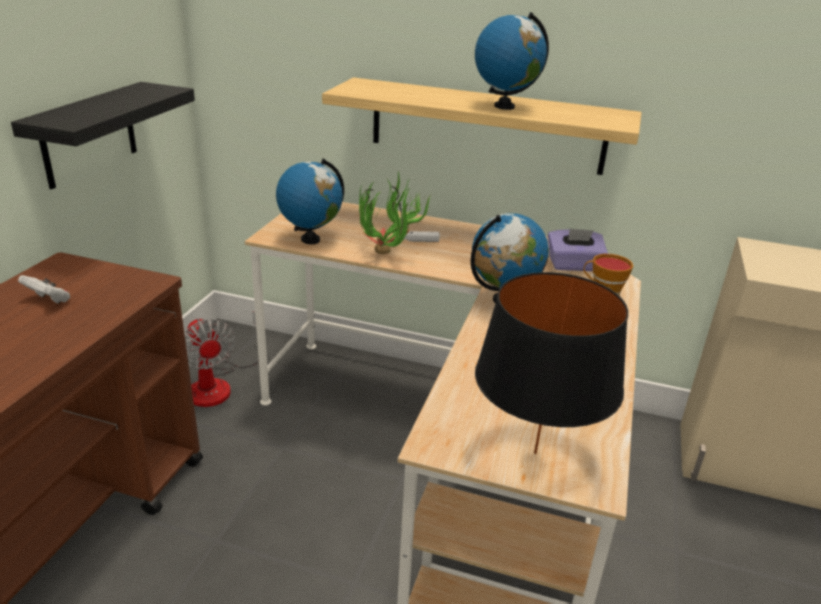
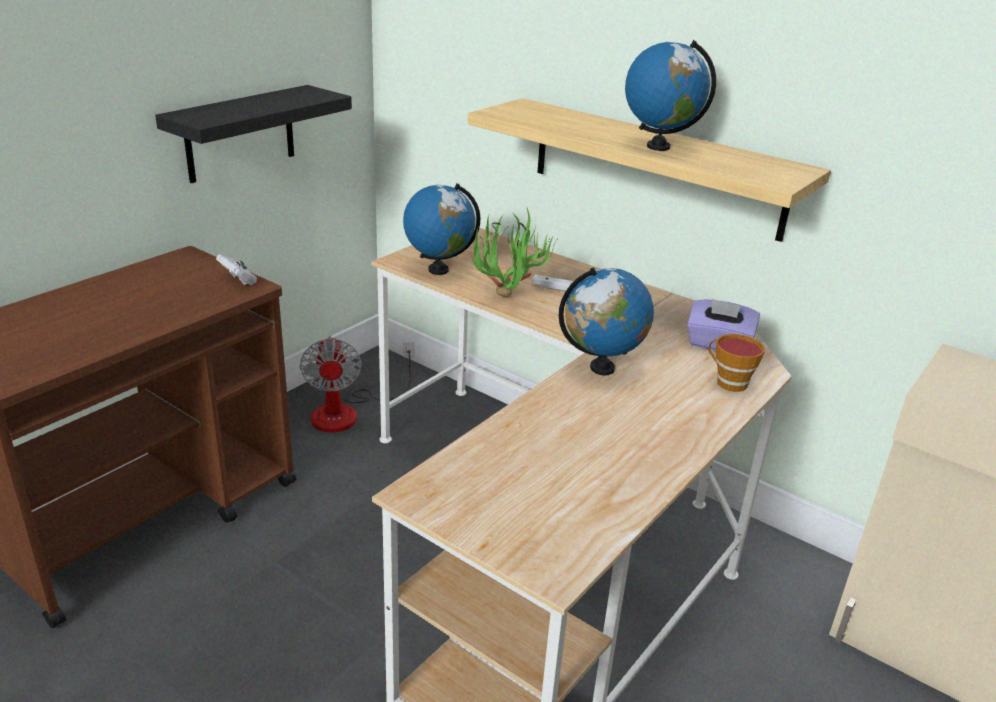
camera: 20 degrees right, 0 degrees up
white game controller [18,275,70,304] -> white game controller moved to [216,254,257,286]
black table lamp [475,272,628,454] -> none

